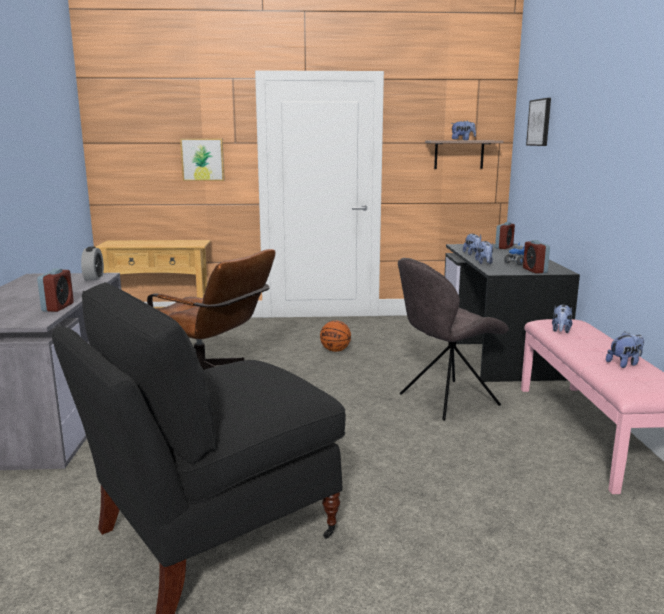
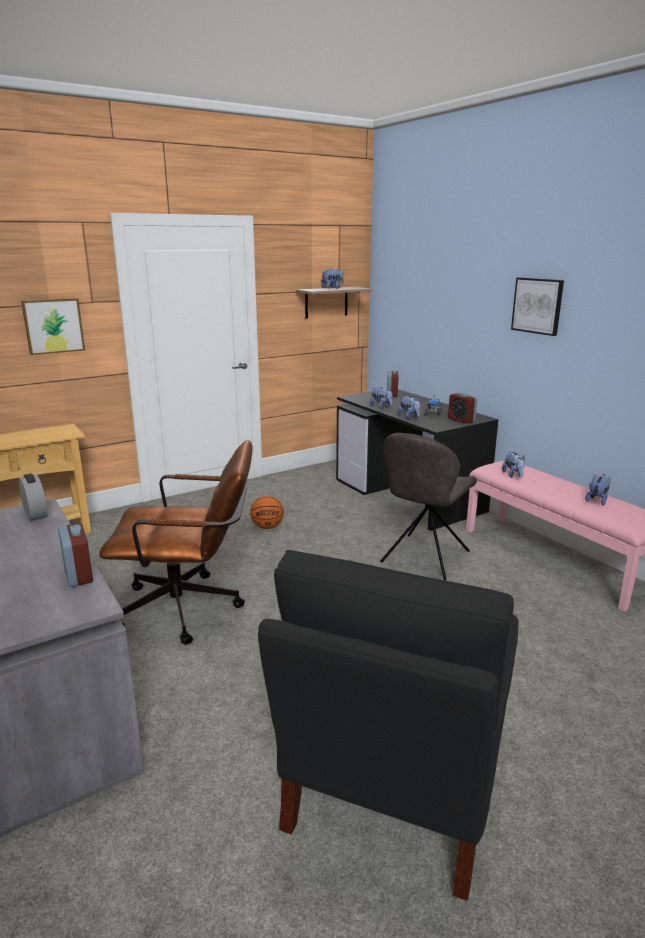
camera: 30 degrees left, 5 degrees up
picture [526,98,551,146] -> picture moved to [511,278,564,336]

